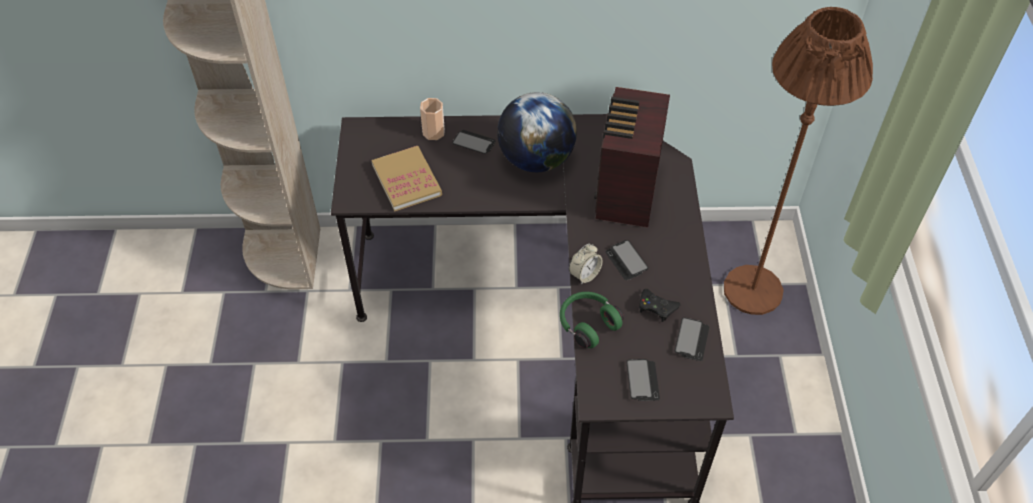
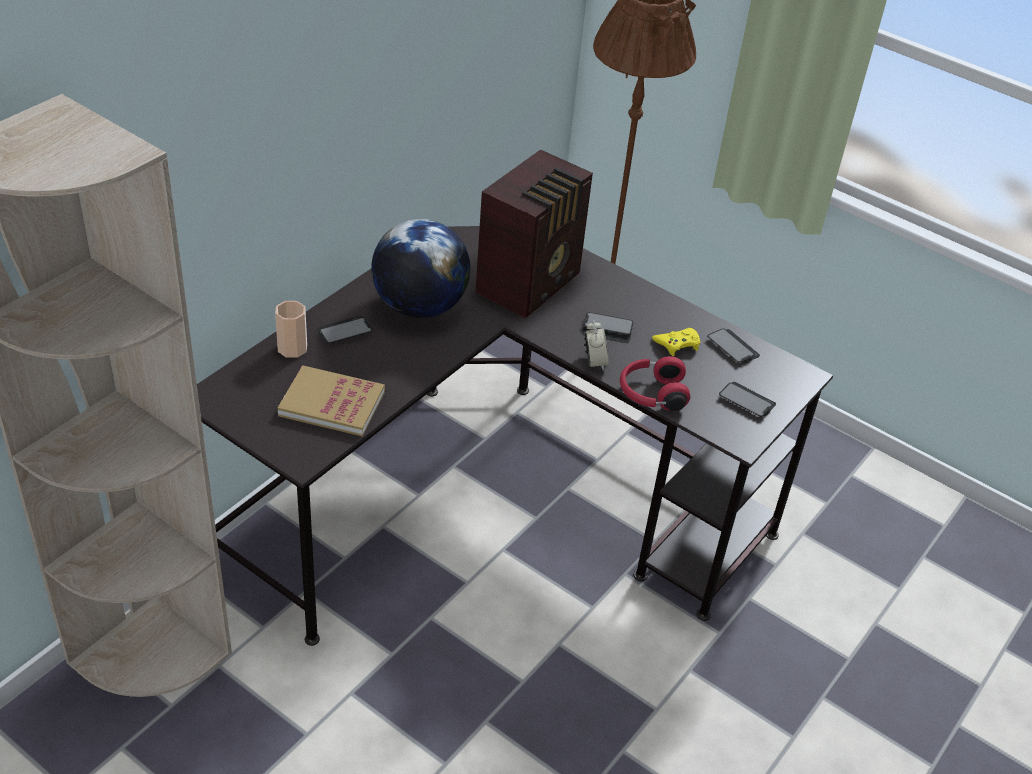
camera: 55 degrees left, 10 degrees down
green headphones [560,292,624,348] -> red headphones [620,356,690,411]
radio [594,87,670,228] -> radio turned 105 degrees counterclockwise [476,149,593,318]
black game controller [639,289,681,322] -> yellow game controller [652,328,700,356]

